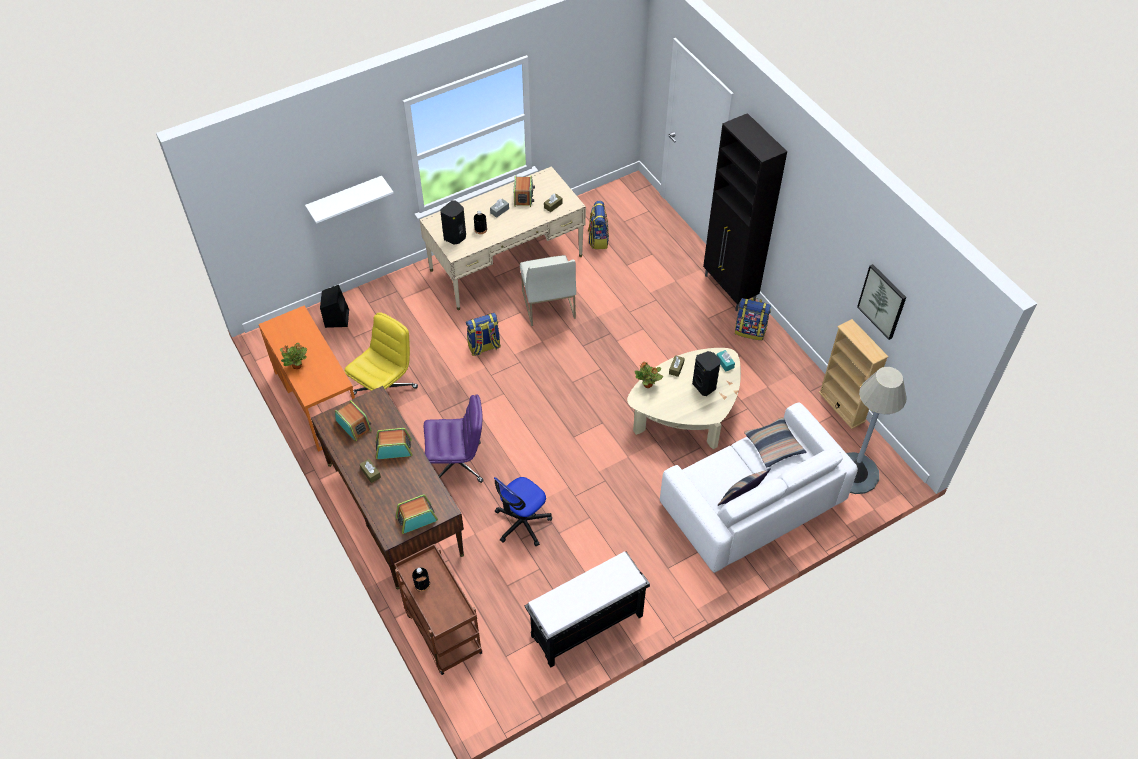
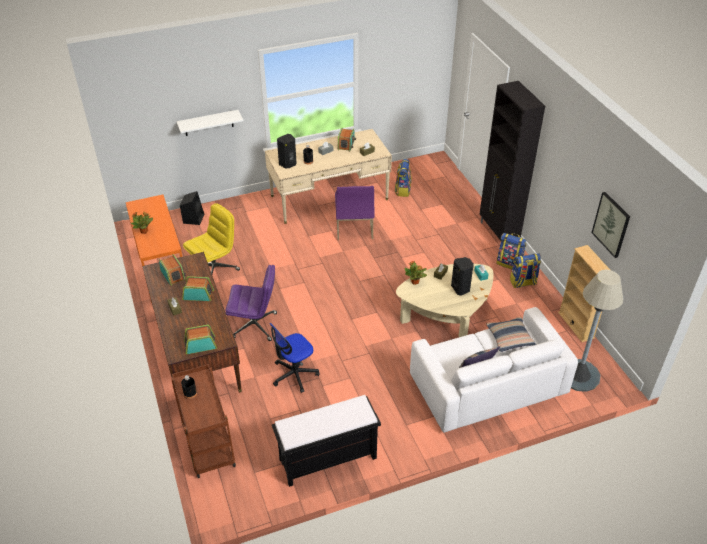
camera: 10 degrees right, 10 degrees down
backpack [466,313,501,356] -> backpack moved to [510,253,541,288]
white chair [520,255,576,326] -> purple chair [335,186,374,240]

